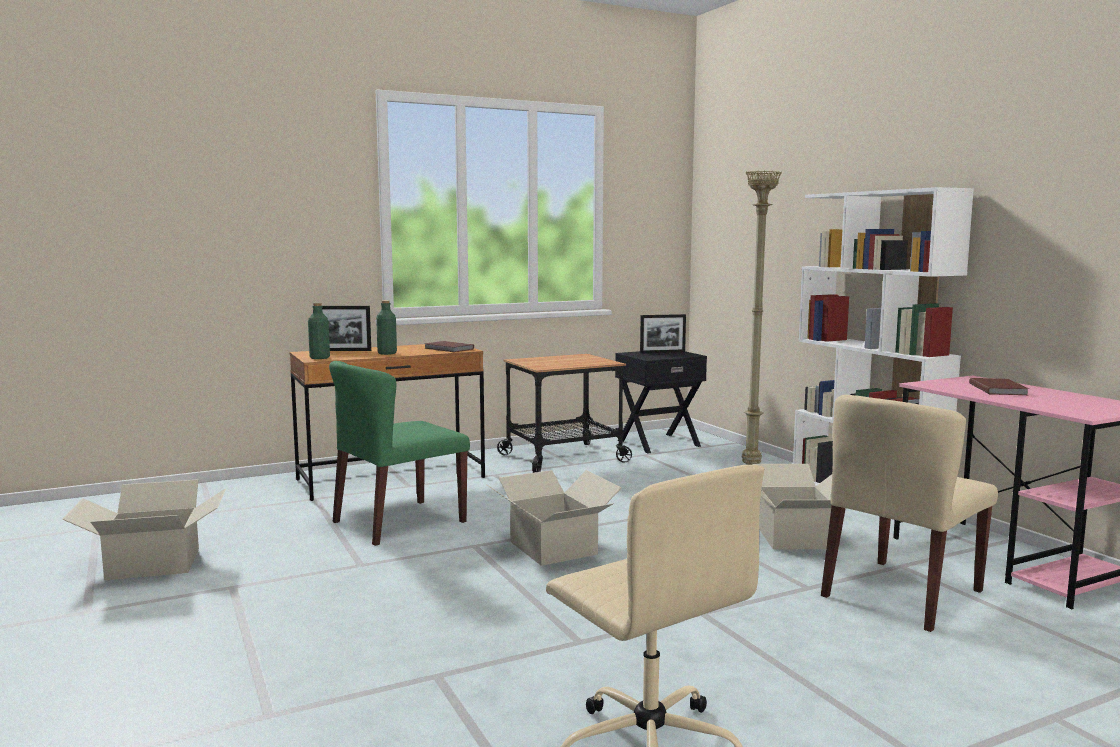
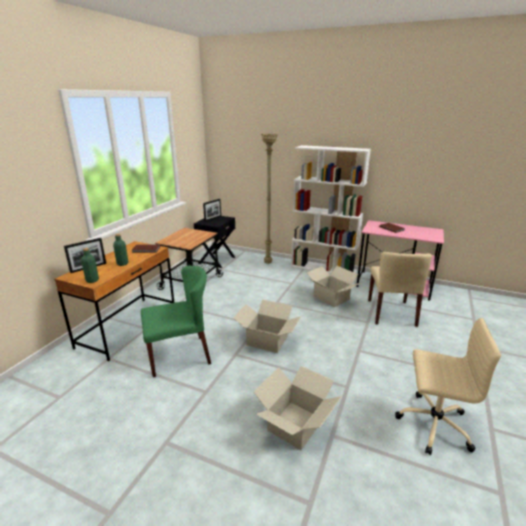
camera: 40 degrees left, 15 degrees up
cardboard box [62,479,226,580] -> cardboard box moved to [254,366,341,450]
green chair [329,361,470,546] -> green chair turned 120 degrees counterclockwise [141,266,211,377]

